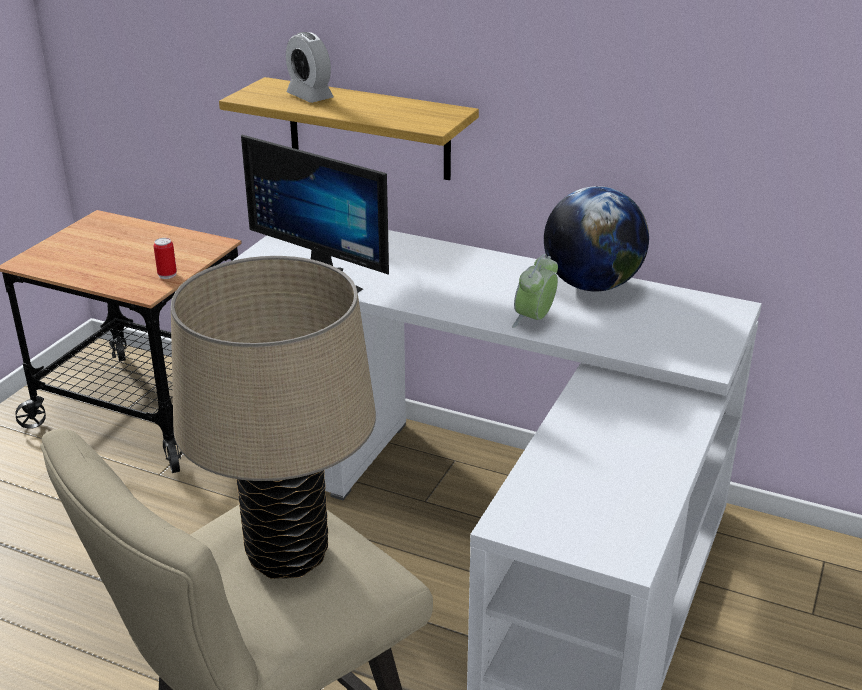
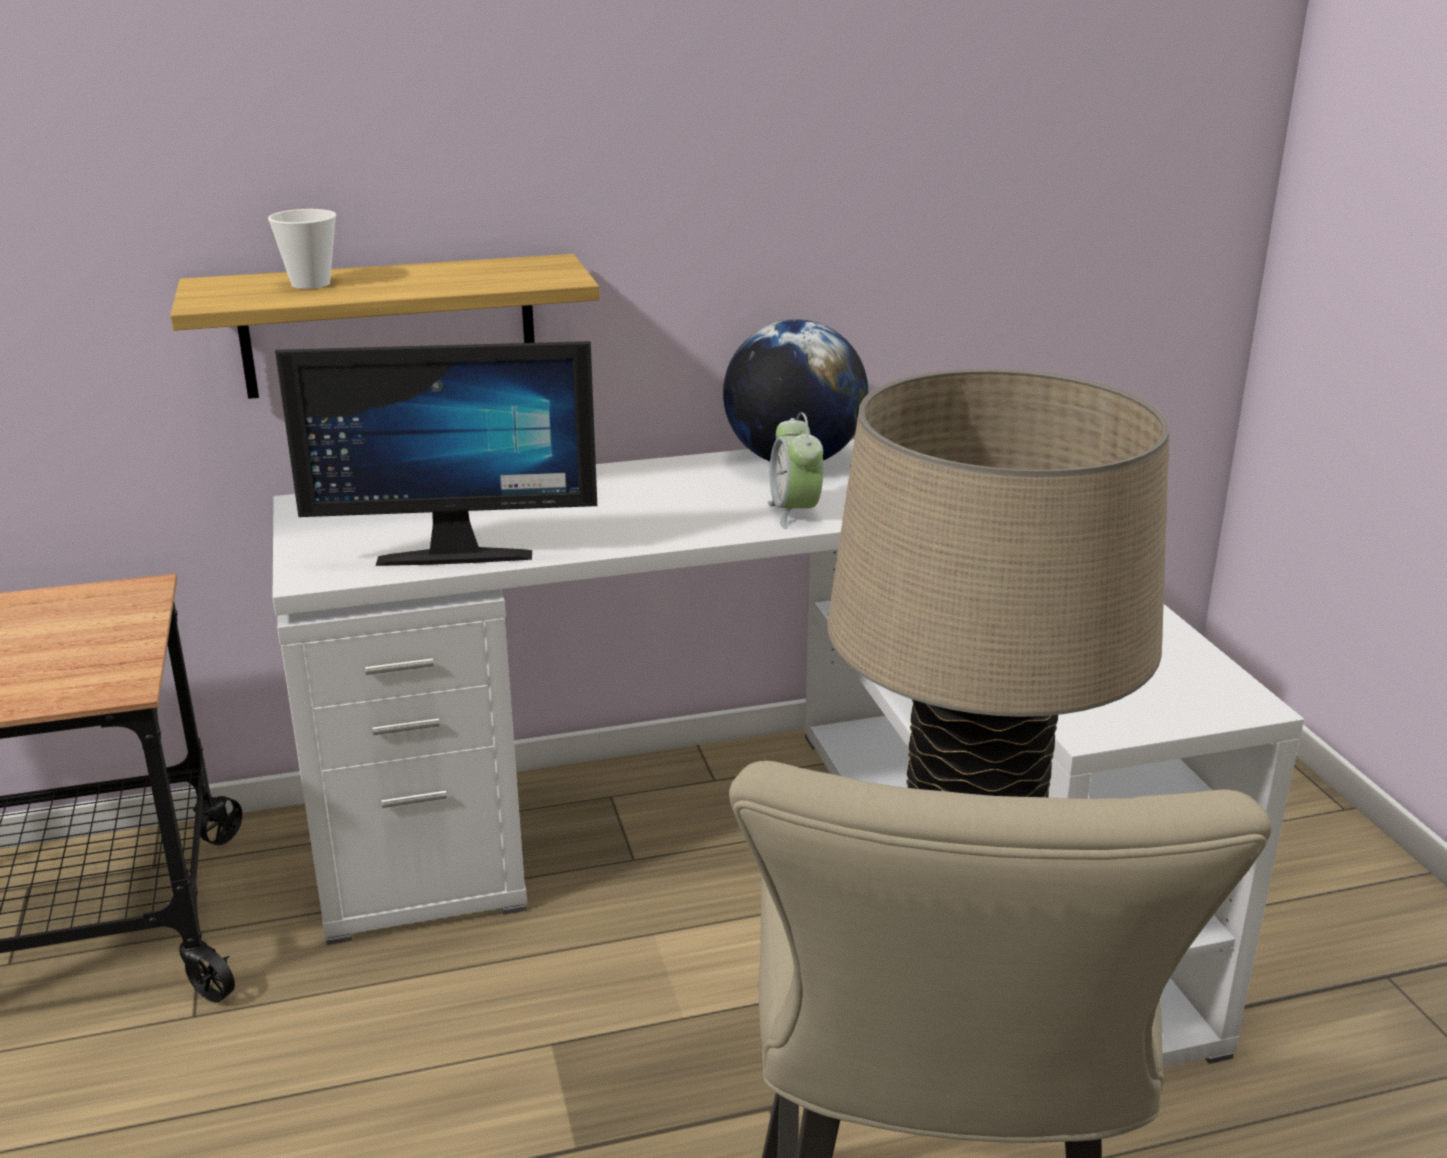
camera: 40 degrees left, 5 degrees down
can [153,238,177,279] -> none
alarm clock [286,32,334,103] -> cup [268,209,336,289]

